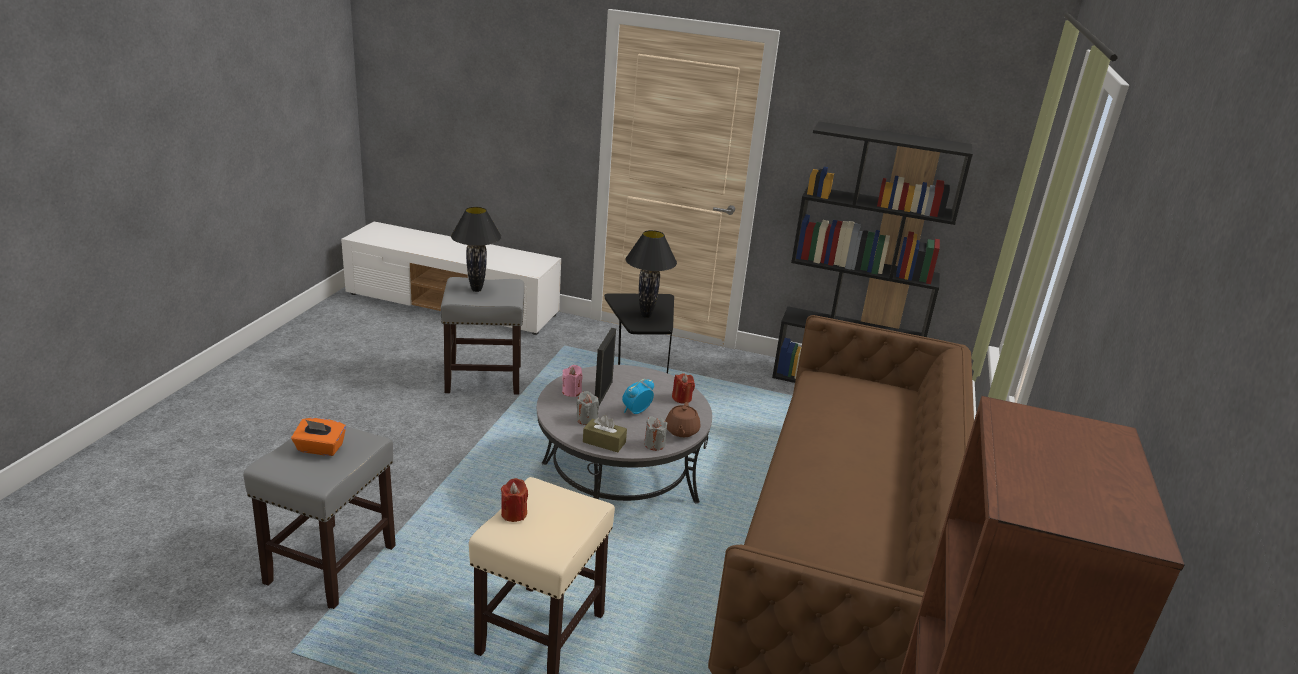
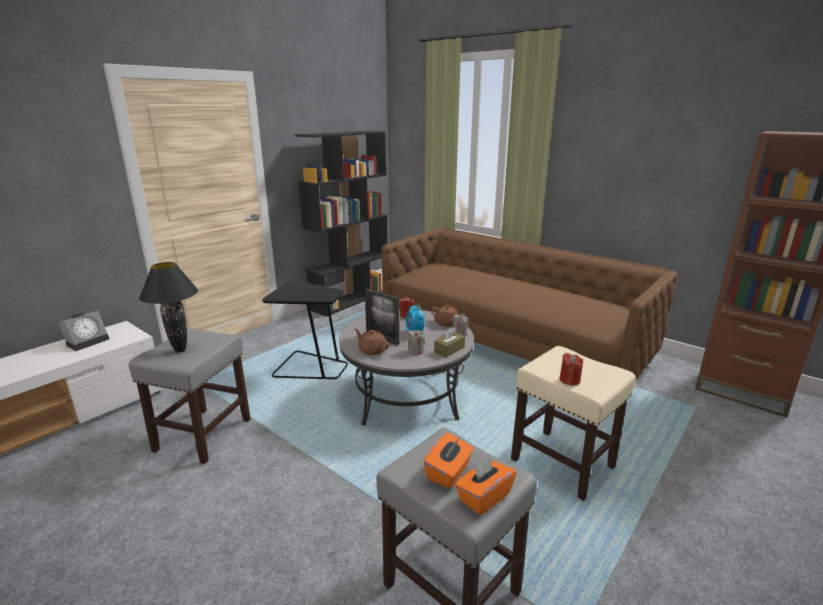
camera: 65 degrees left, 5 degrees down
pink candle [562,365,583,397] -> brown teapot [354,329,389,355]
black table lamp [626,230,677,318] -> none
none -> alarm clock [58,311,109,351]
none -> orange tissue box [455,456,516,515]

